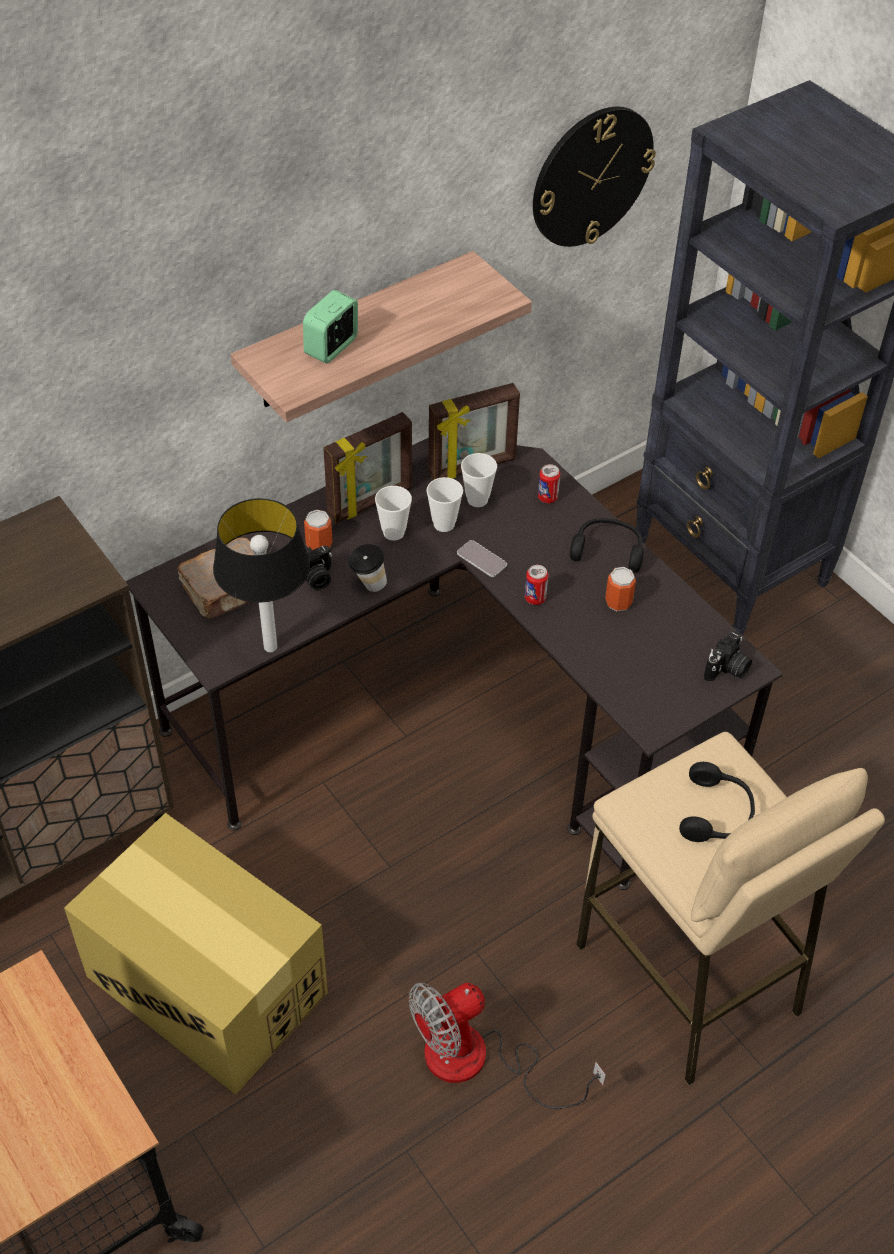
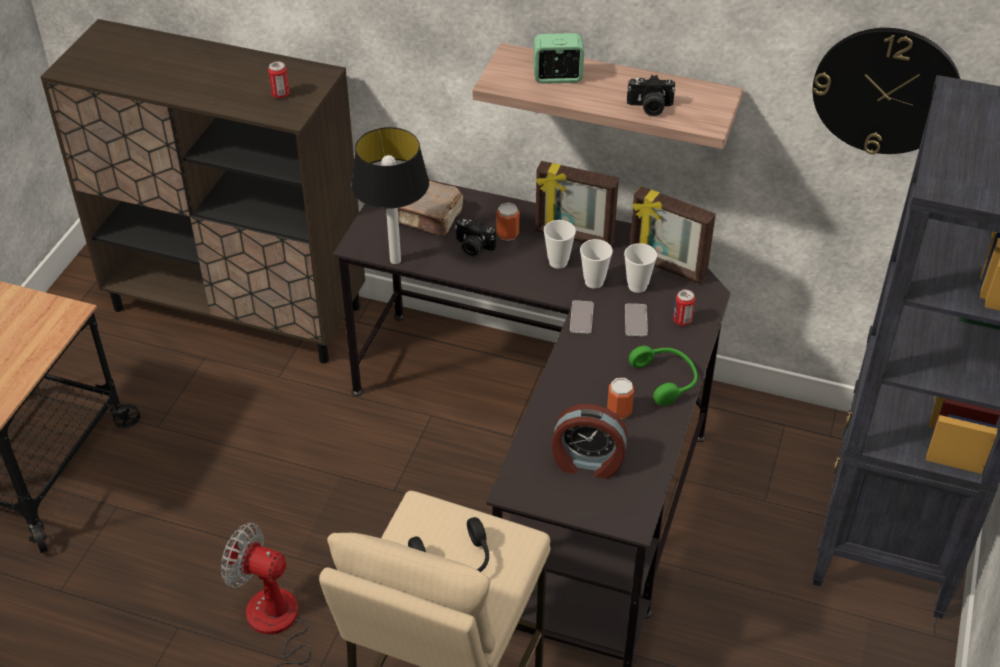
camera: 55 degrees right, 5 degrees down
cardboard box [64,813,328,1095] -> none
cup [348,544,387,592] -> none
can [525,565,548,605] -> can moved to [268,61,290,98]
black headphones [570,518,644,572] -> green headphones [629,346,697,406]
camera [704,631,752,682] -> camera moved to [627,75,676,116]
none -> alarm clock [551,404,628,479]
none -> phone [625,304,648,337]

